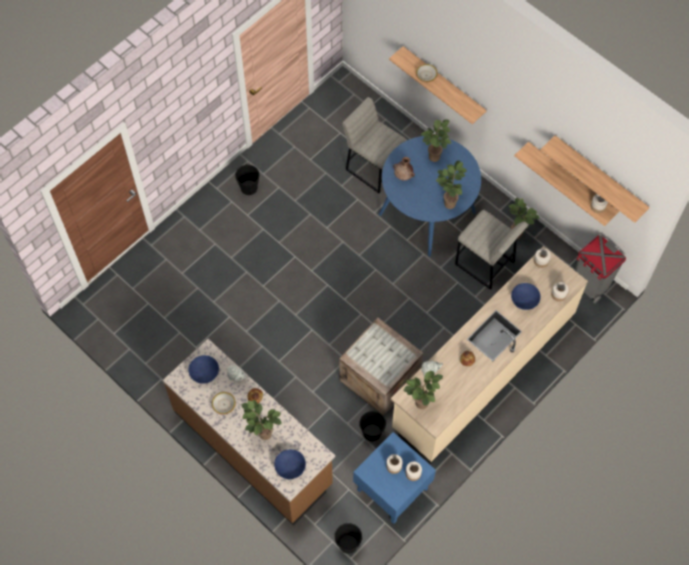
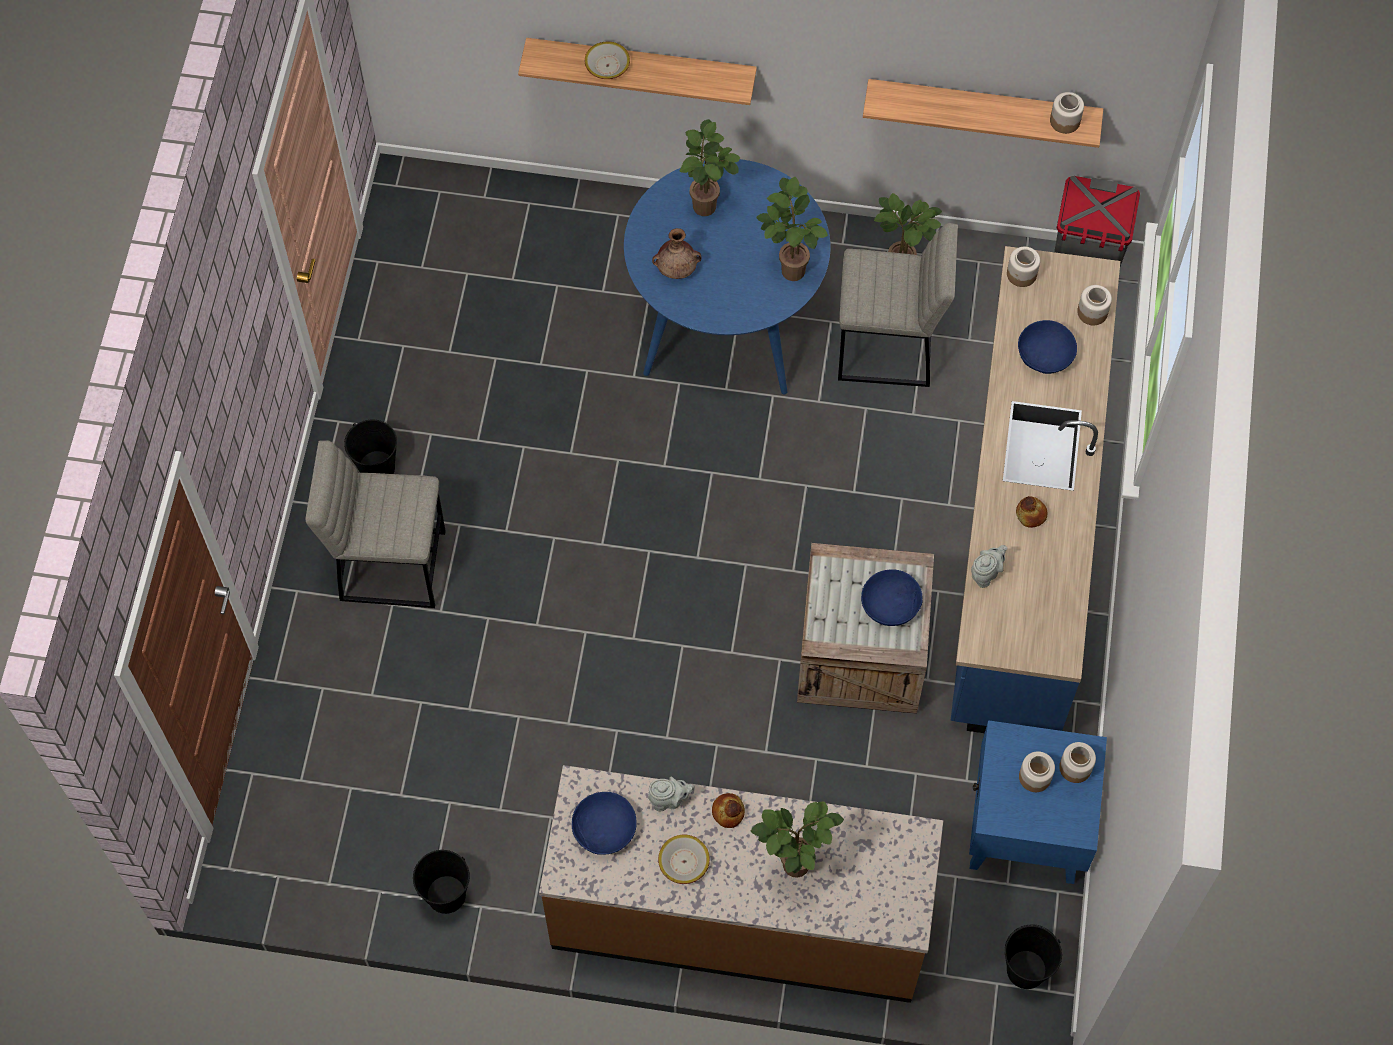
camera: 35 degrees left, 0 degrees up
blue bowl [274,449,306,479] -> blue bowl moved to [861,569,922,626]
grey chair [343,97,407,193] -> grey chair moved to [306,440,446,608]
black bucket [359,411,386,441] -> black bucket moved to [413,850,470,914]
beige counter [391,246,588,464] -> blue counter [951,246,1120,733]
potted plant [404,371,443,409] -> none
shelf [540,135,650,223] -> none

